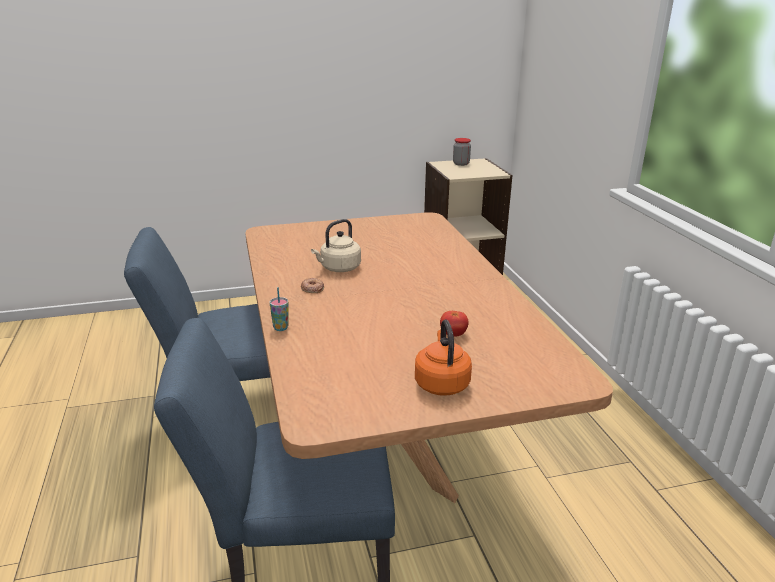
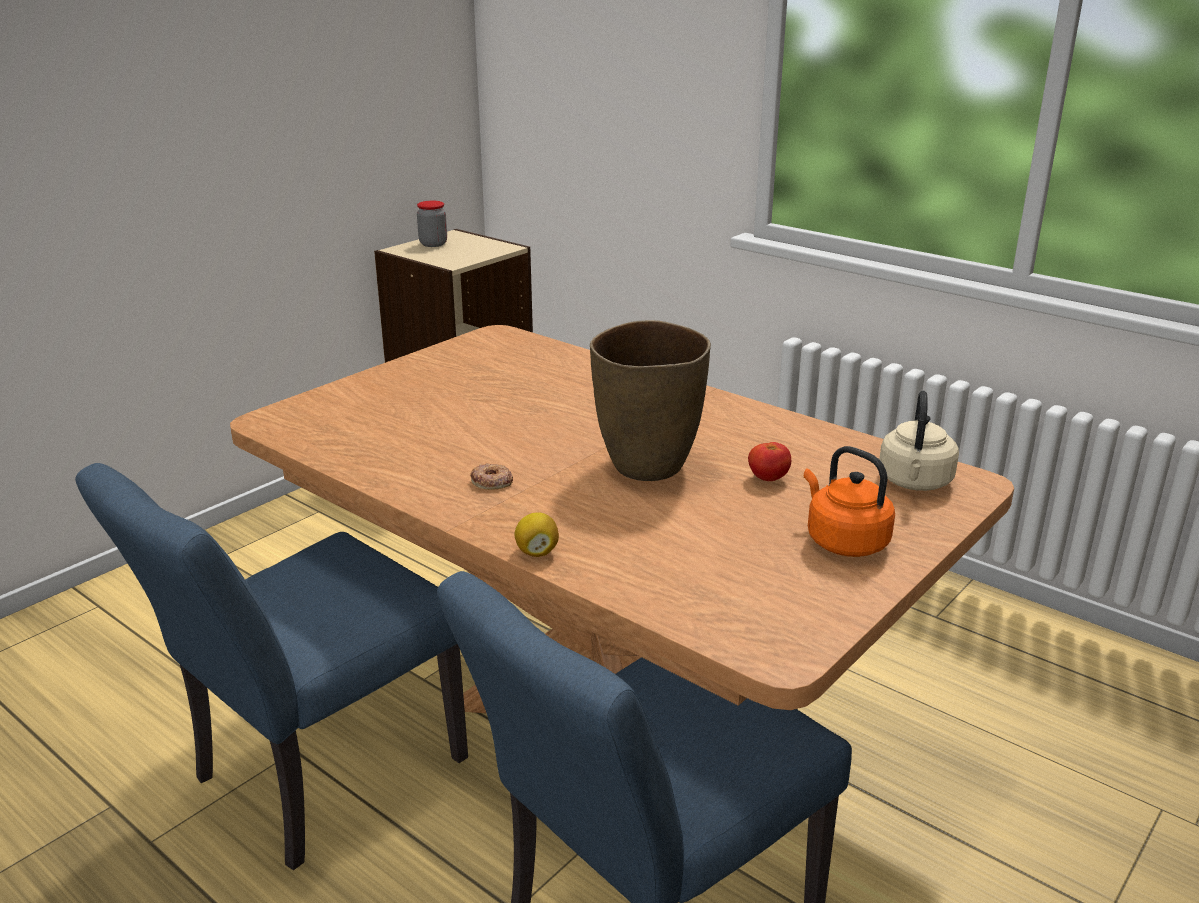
camera: 35 degrees left, 0 degrees up
cup [270,287,289,331] -> lemon [514,512,559,557]
beige kettle [311,219,361,272] -> beige kettle moved to [879,390,959,491]
none -> brown vase [590,320,711,481]

